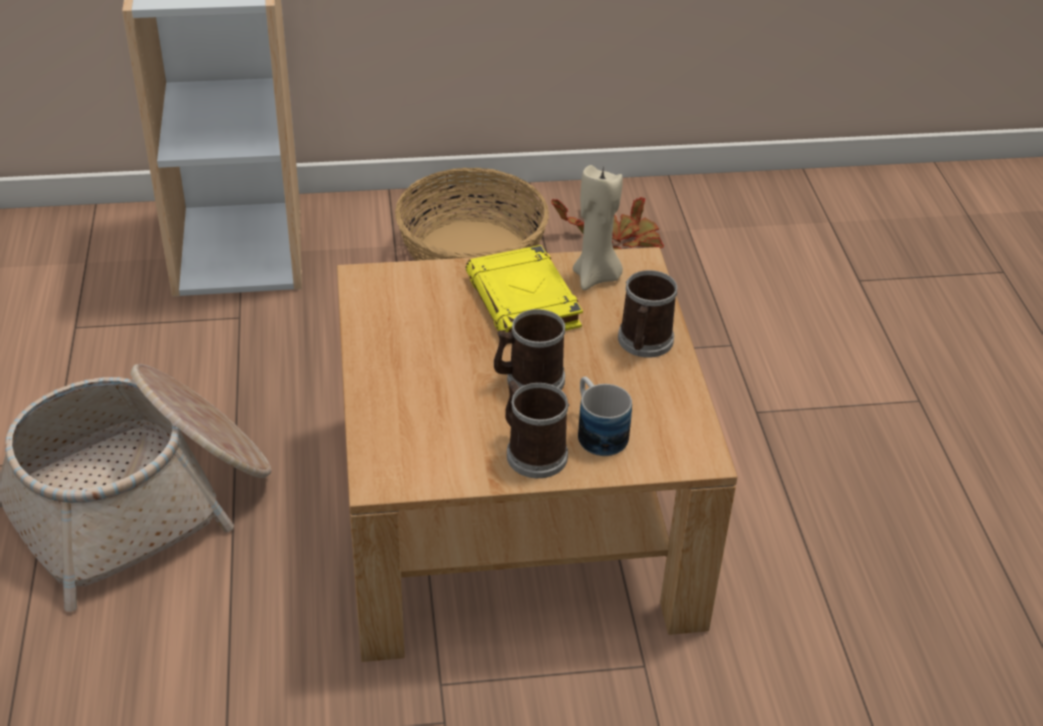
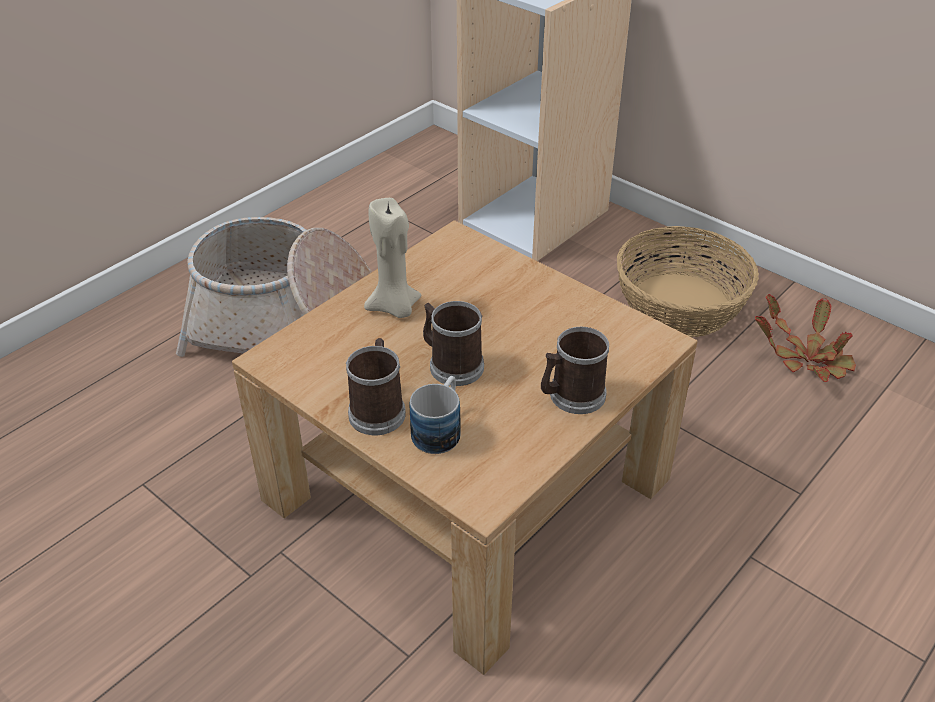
camera: 50 degrees right, 0 degrees up
yellow book [466,245,583,332] -> none
beige candle [573,165,623,290] -> beige candle moved to [364,198,421,318]

